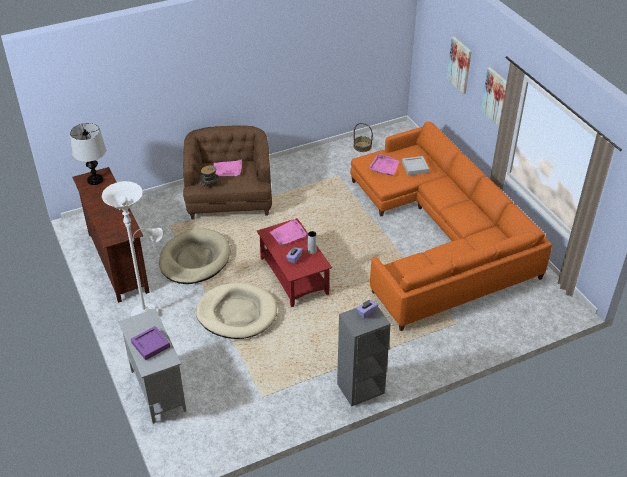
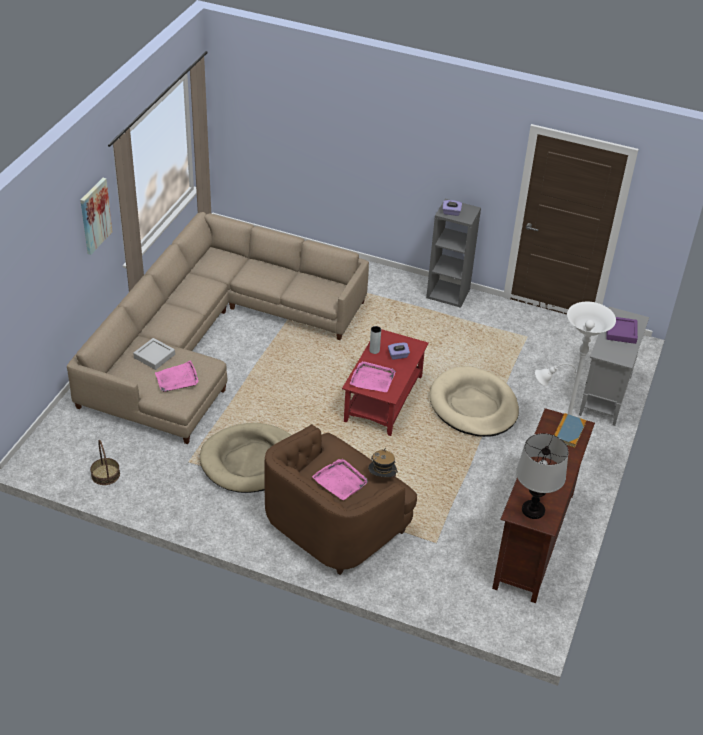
camera: 135 degrees left, 0 degrees up
beige dog bed [159,228,230,284] -> beige dog bed moved to [200,423,291,493]
orange sofa [350,122,552,331] -> beige sofa [67,212,369,444]
picture [447,37,472,94] -> none
none -> book [554,413,586,448]

